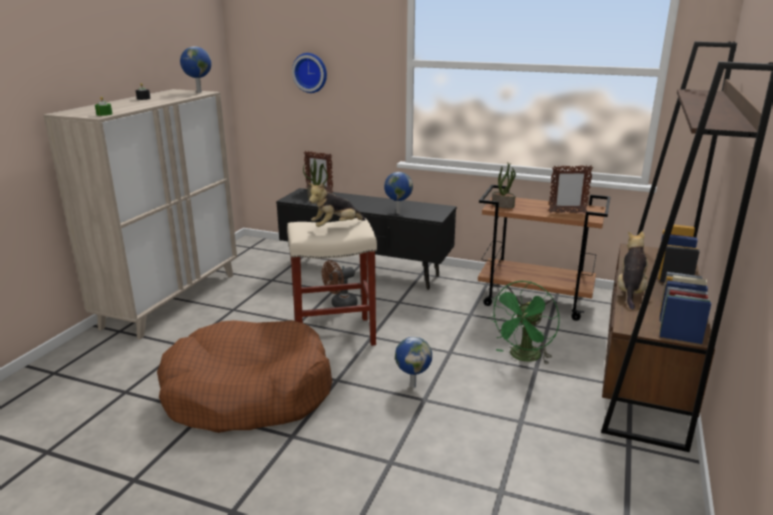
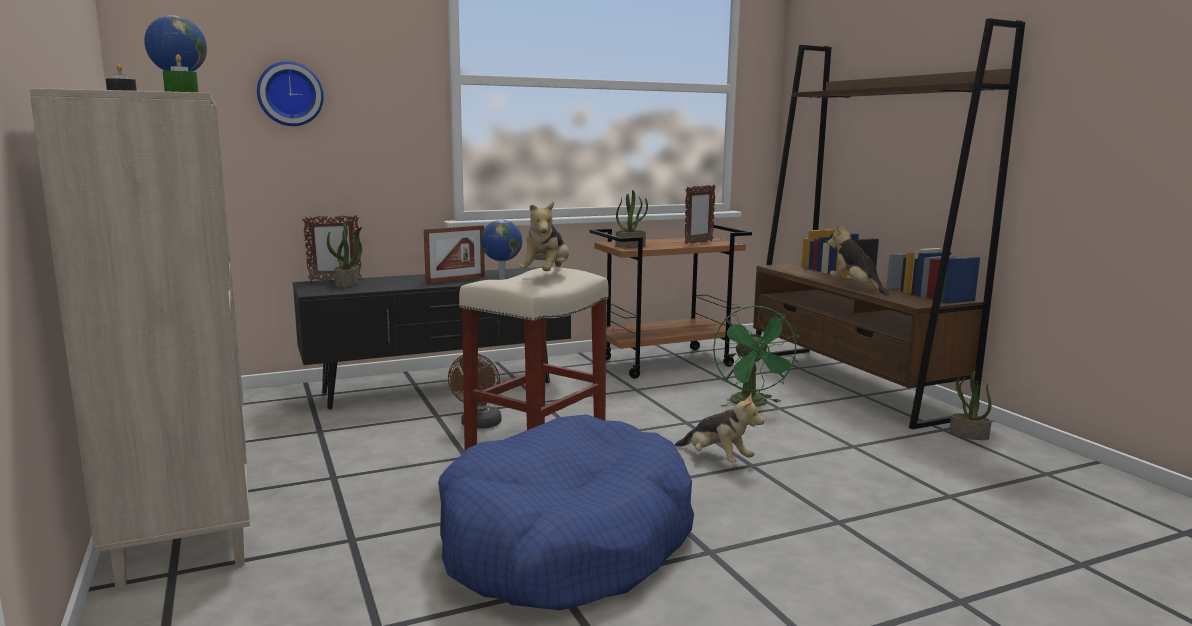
camera: 45 degrees left, 10 degrees down
brown dog bed [157,320,332,433] -> blue dog bed [438,414,694,610]
globe [395,337,432,388] -> plush toy [675,393,764,462]
none -> picture frame [424,225,485,283]
none -> potted plant [949,370,991,440]

